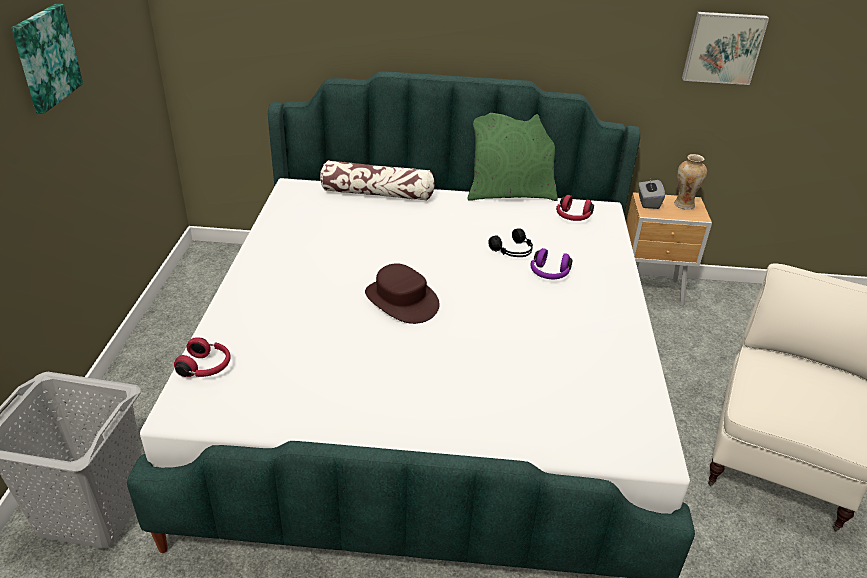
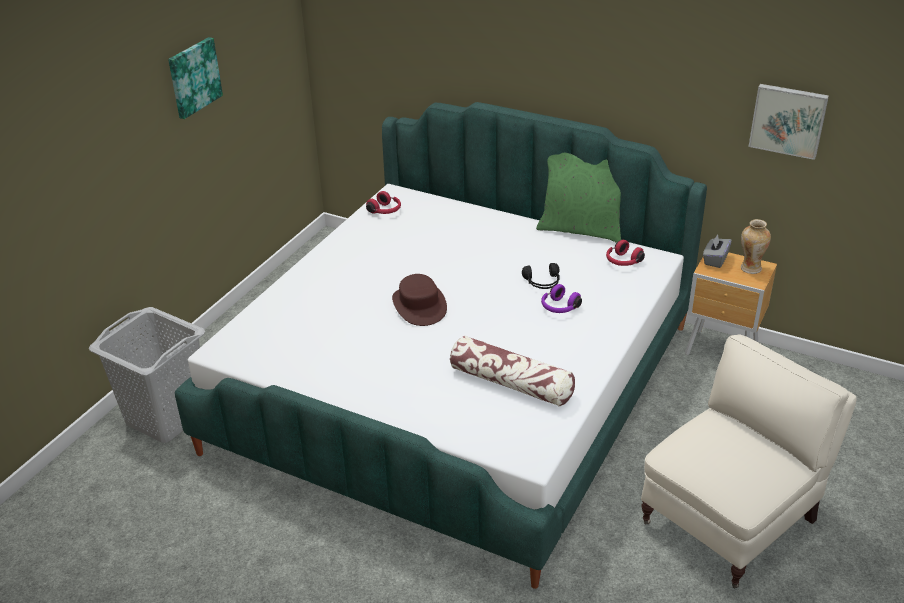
camera: 25 degrees right, 0 degrees up
red headphones [174,337,230,377] -> red headphones moved to [366,191,401,214]
pillow [320,160,435,201] -> pillow moved to [450,336,575,407]

